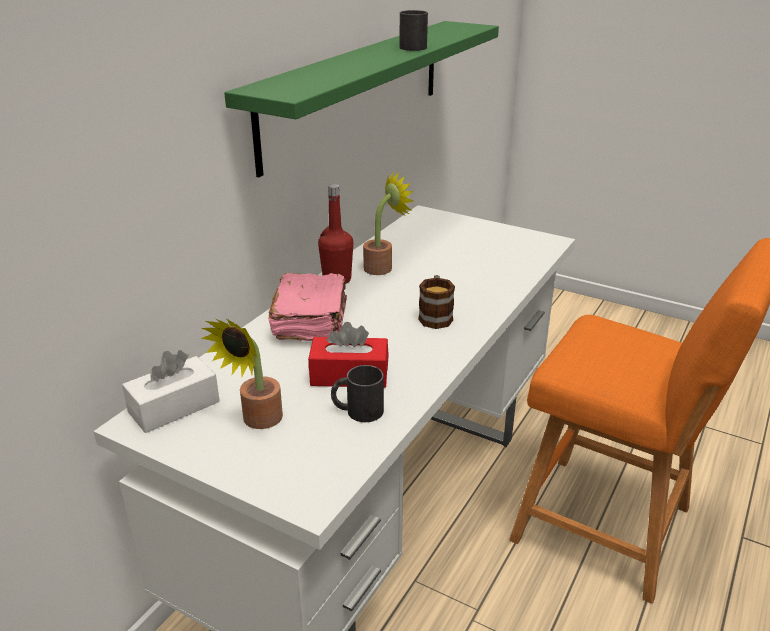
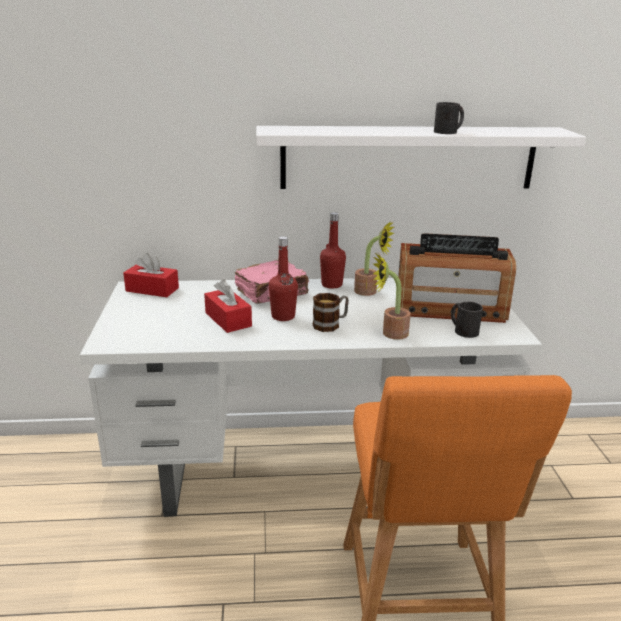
camera: 55 degrees right, 5 degrees down
white tissue box [122,350,220,433] -> red tissue box [123,253,179,297]
potted plant [201,319,283,429] -> potted plant moved to [373,252,411,340]
green shelf [224,21,499,177] -> white shelf [256,126,586,189]
black mug [331,365,384,422] -> black mug moved to [451,301,483,338]
none -> red bottle [269,236,298,321]
none -> radio [398,233,516,323]

